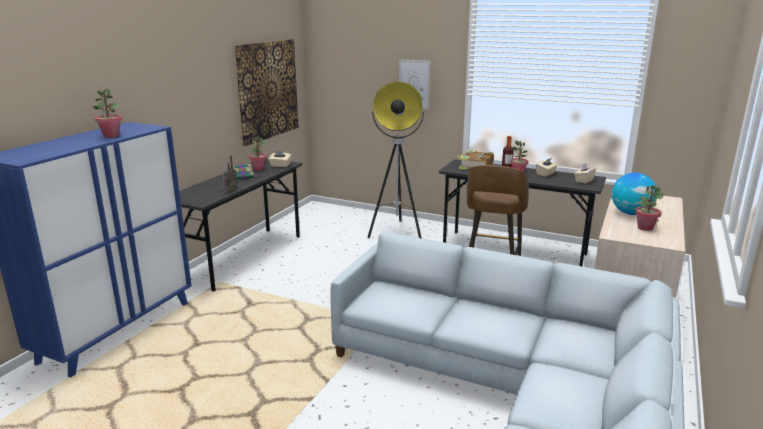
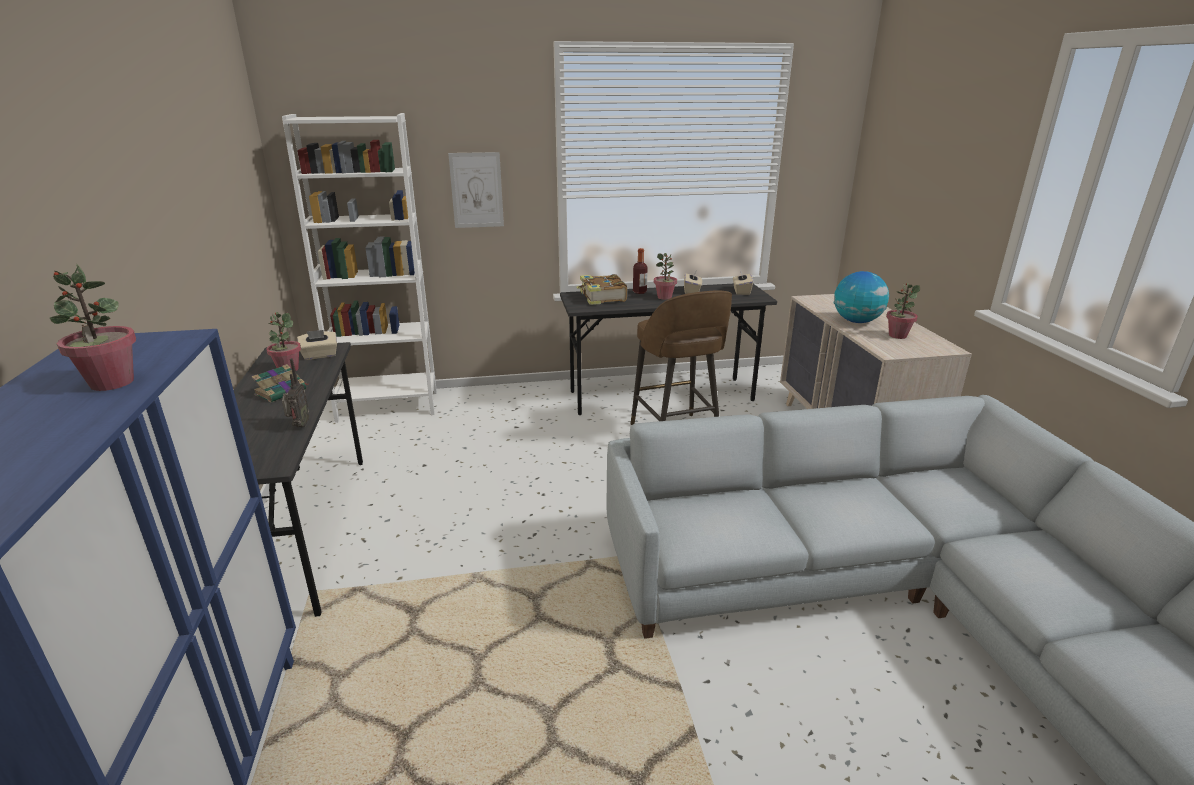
camera: 35 degrees left, 5 degrees up
picture [234,39,299,146] -> none
floor lamp [368,81,425,238] -> none
none -> white bookcase [282,113,437,423]

